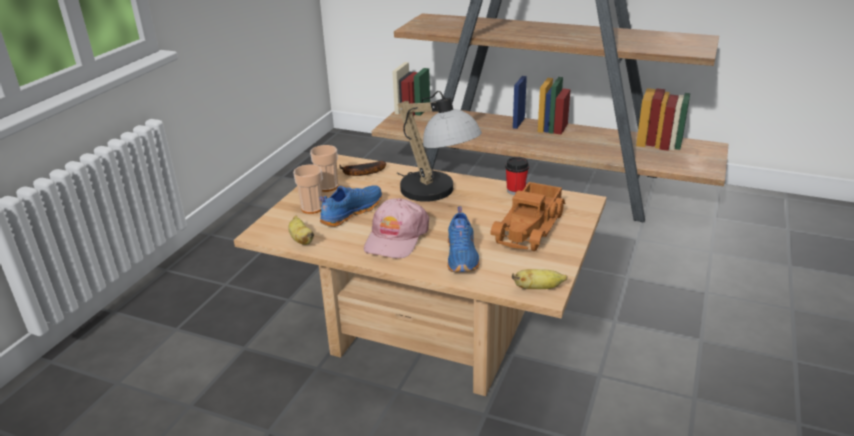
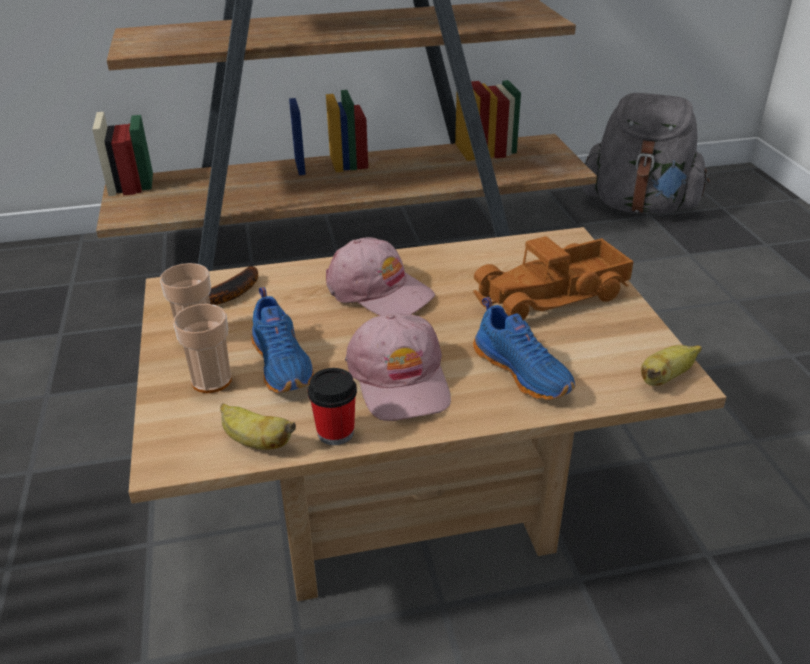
camera: 35 degrees left, 5 degrees up
blue shoe [319,185,382,227] -> blue shoe turned 150 degrees clockwise [251,287,314,393]
table lamp [397,91,482,202] -> pink cap [326,237,435,316]
toy truck [490,182,565,251] -> toy truck turned 75 degrees clockwise [473,236,634,320]
cup [505,157,529,195] -> cup moved to [308,368,357,445]
none -> grey backpack [583,93,710,214]

